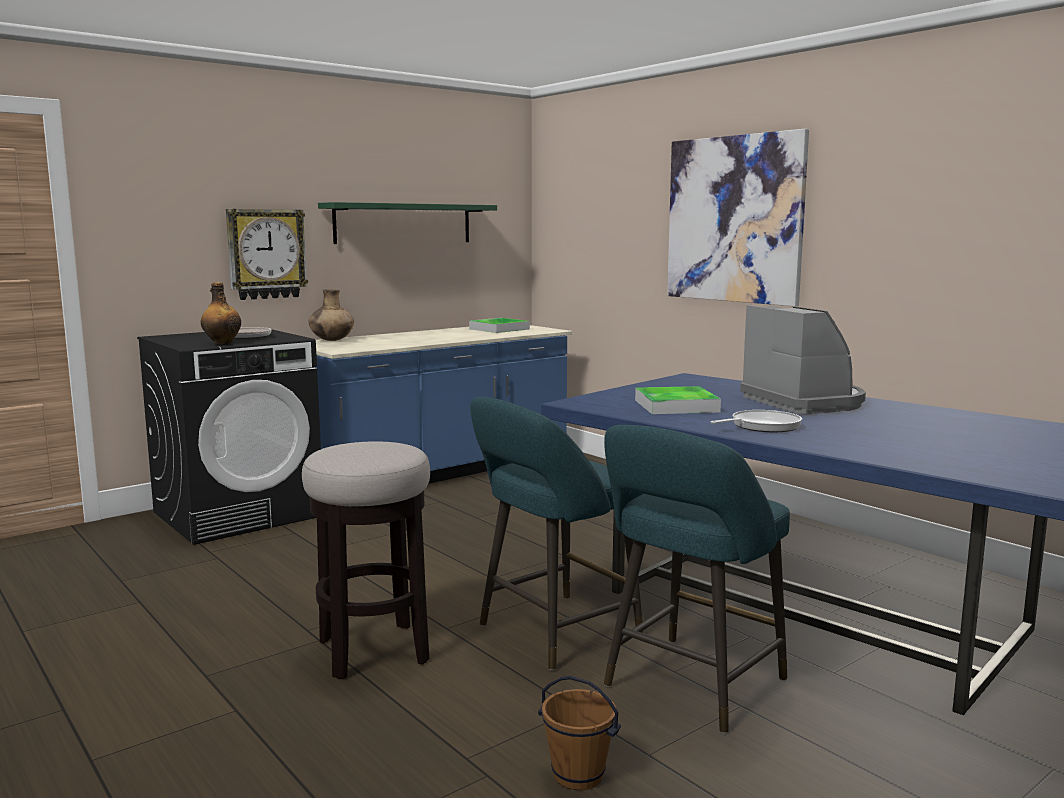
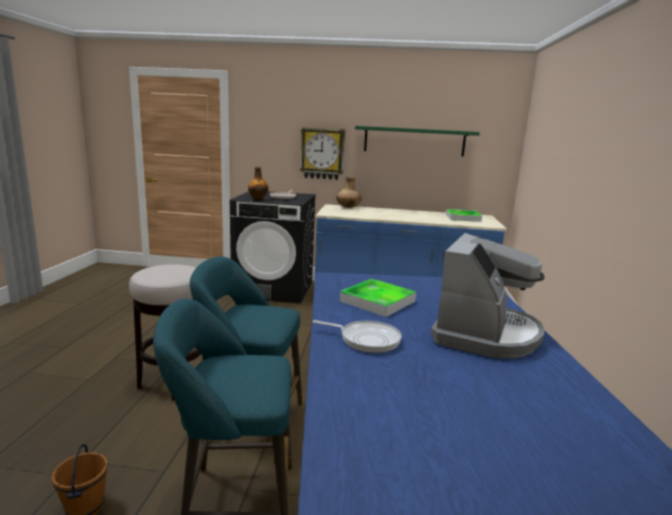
camera: 45 degrees right, 5 degrees up
picture [667,129,809,306] -> none

